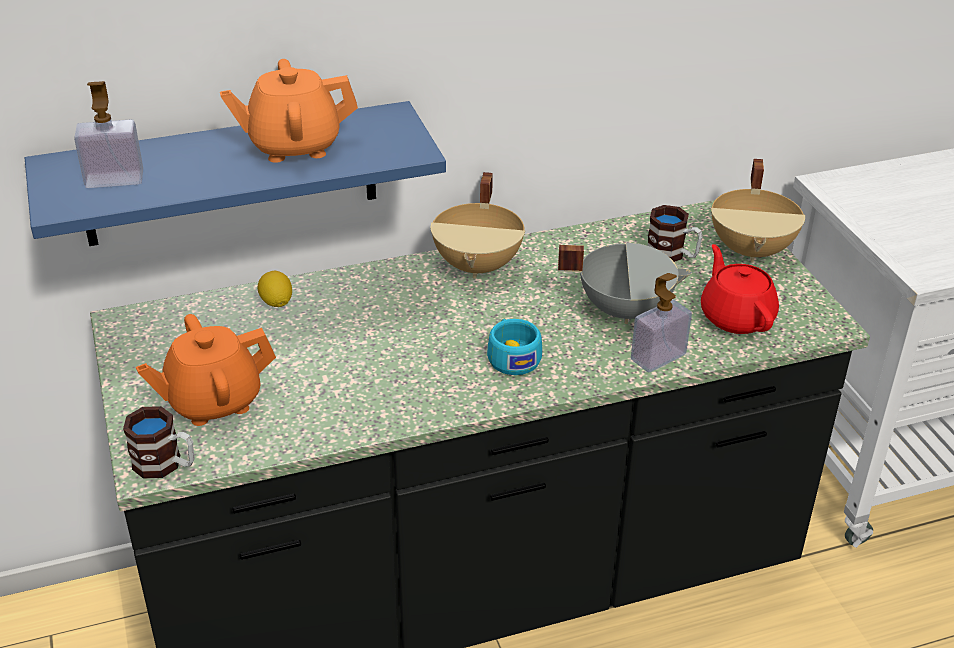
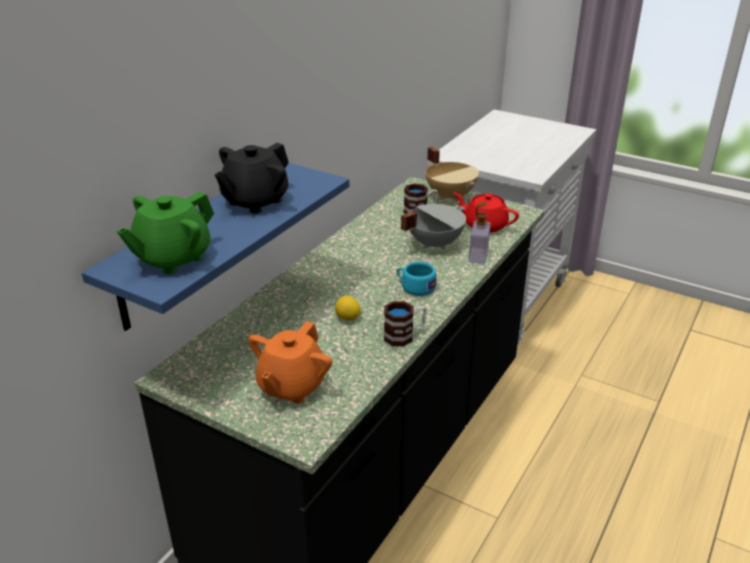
camera: 40 degrees left, 5 degrees down
soap dispenser [74,81,143,188] -> green teapot [117,192,214,274]
mug [123,406,195,479] -> mug moved to [384,301,426,346]
orange teapot [220,59,358,163] -> black teapot [215,143,289,214]
lemon [258,271,292,307] -> lemon moved to [335,296,361,321]
beige cooking pot [431,172,525,279] -> none

